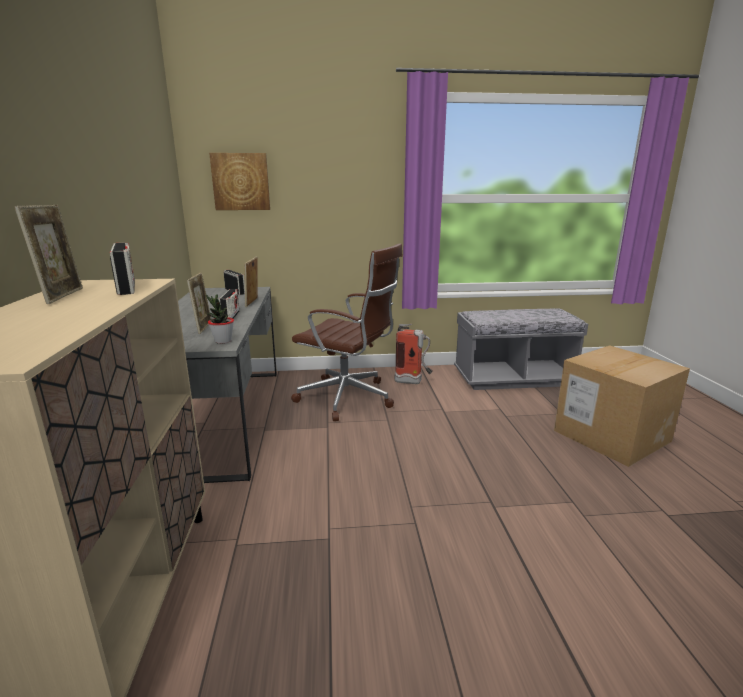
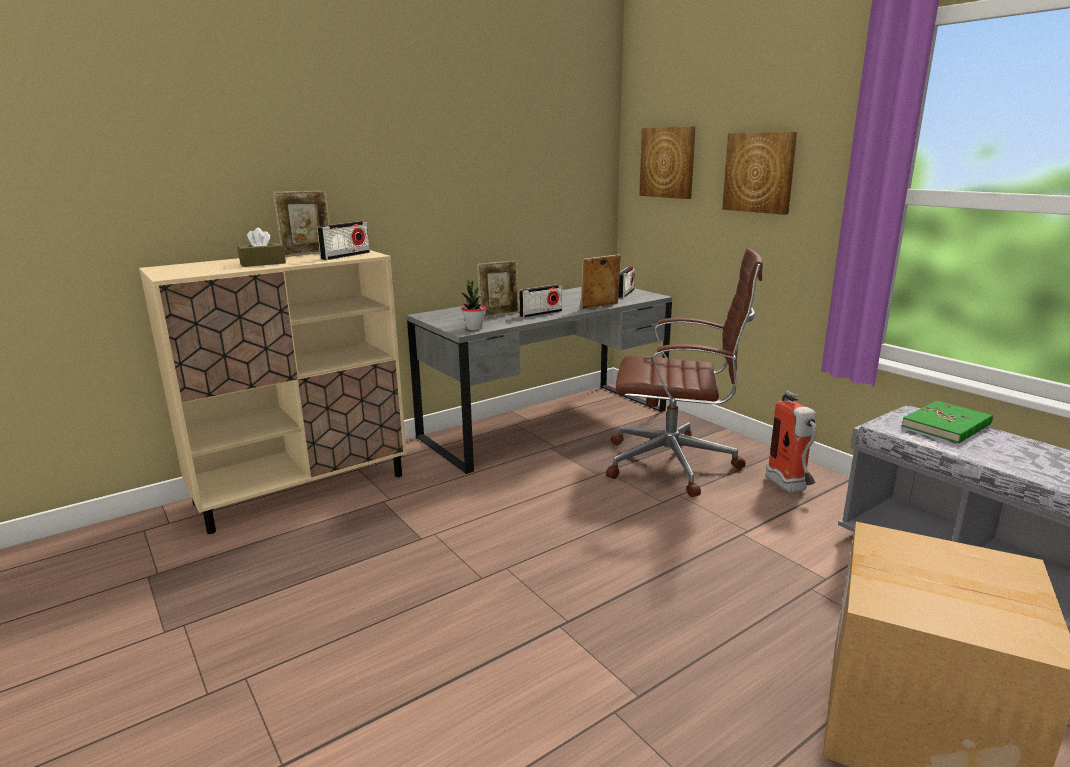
camera: 60 degrees right, 0 degrees up
brown office chair [291,243,403,421] -> brown office chair turned 75 degrees counterclockwise [606,248,763,497]
none -> brown tissue box [237,228,286,267]
none -> picture [722,132,797,215]
none -> green book [902,401,993,444]

